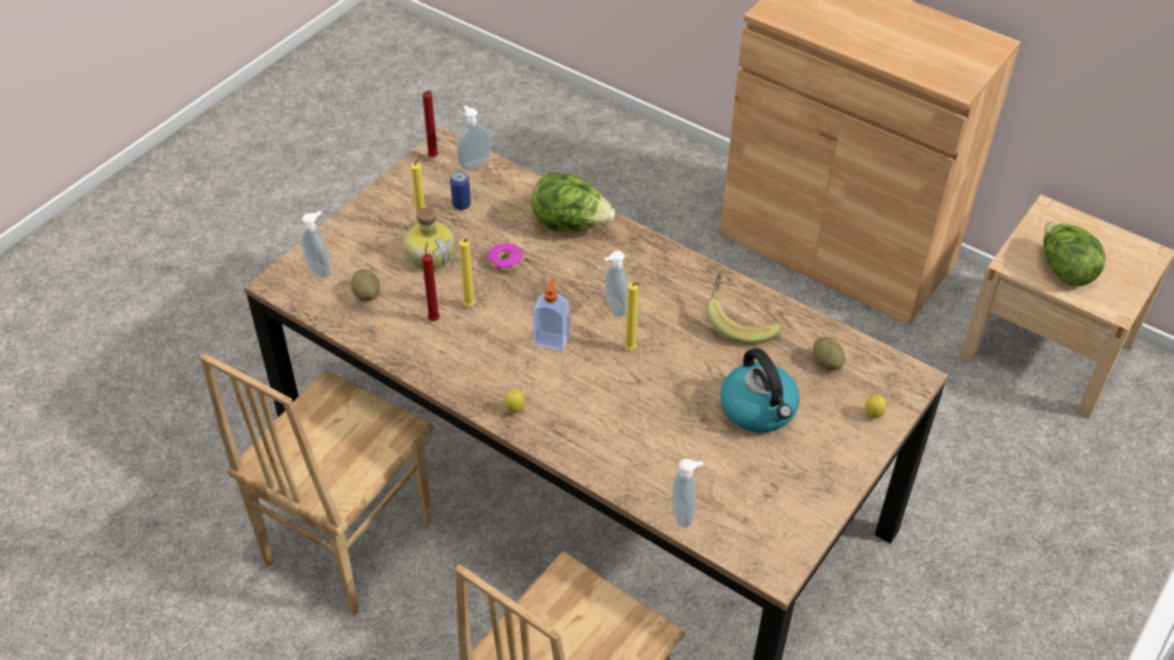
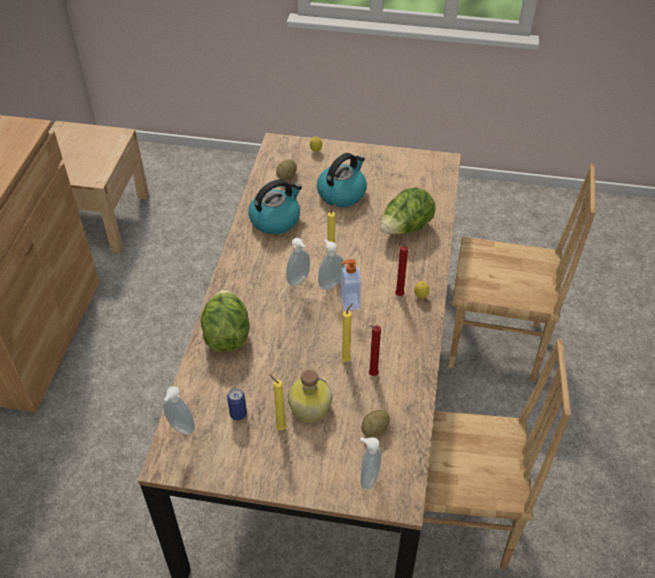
camera: 115 degrees left, 0 degrees up
red candle [422,90,439,158] -> red candle moved to [395,237,408,296]
donut [487,243,523,272] -> none
soap dispenser [672,459,703,527] -> soap dispenser moved to [318,239,345,290]
banana [706,274,782,345] -> kettle [248,179,302,234]
lettuce [1044,221,1106,286] -> lettuce moved to [380,187,435,234]

